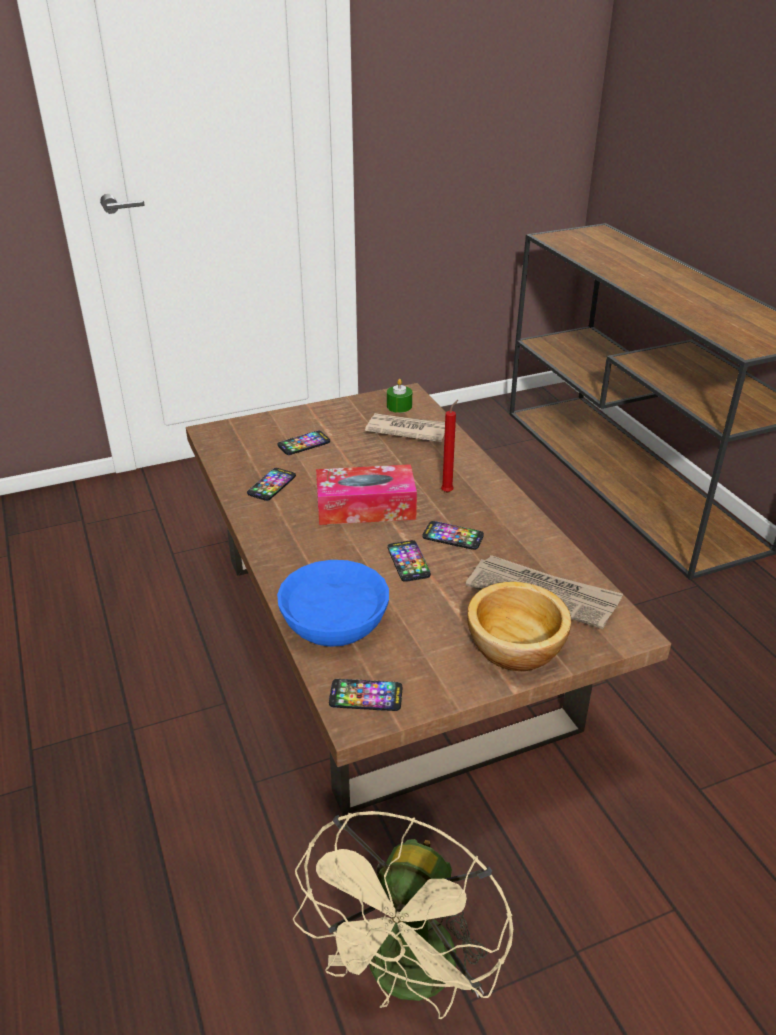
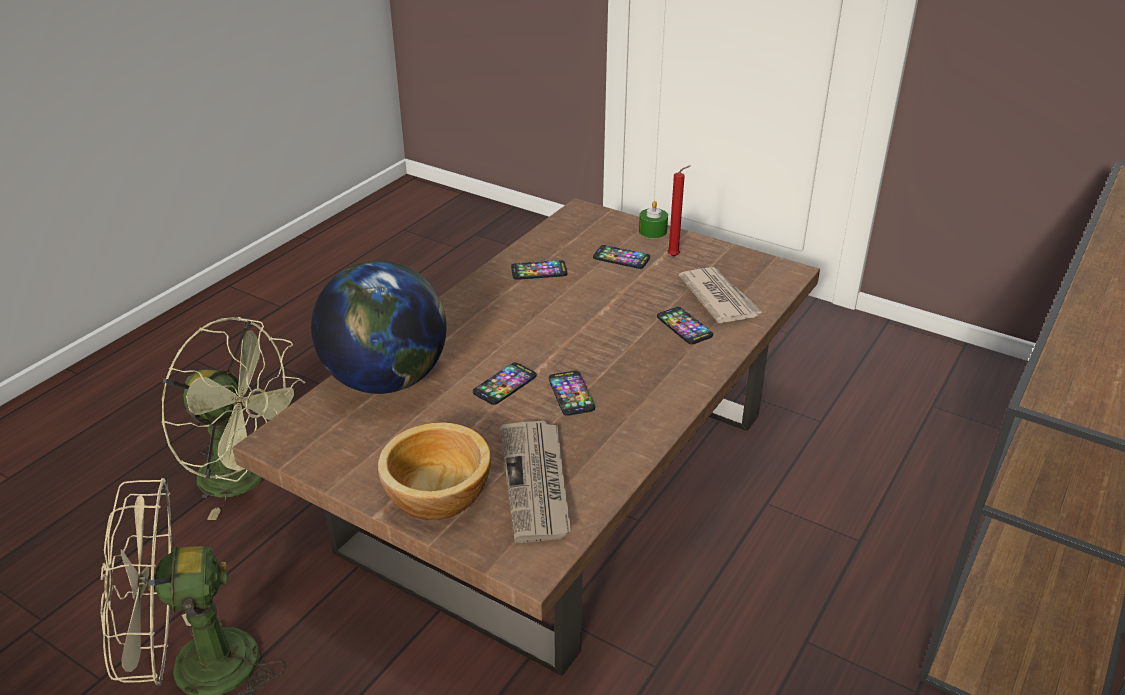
camera: 55 degrees right, 0 degrees up
blue bowl [277,560,389,647] -> globe [311,261,447,394]
tissue box [316,464,417,525] -> none
phone [329,679,402,711] -> phone moved to [657,307,713,344]
green candle [387,379,412,413] -> green candle moved to [639,201,668,238]
red candle [441,400,458,492] -> red candle moved to [667,165,691,257]
none -> green fan [161,317,305,520]

